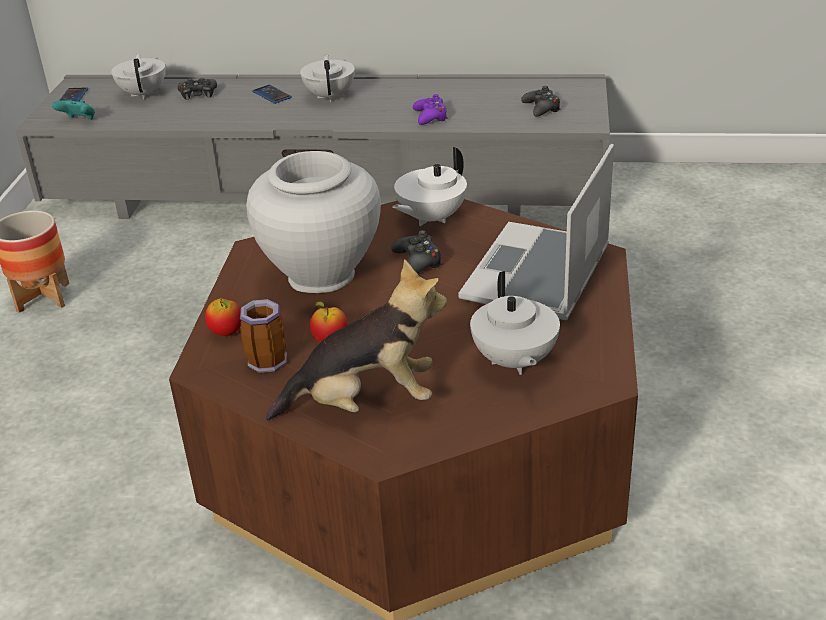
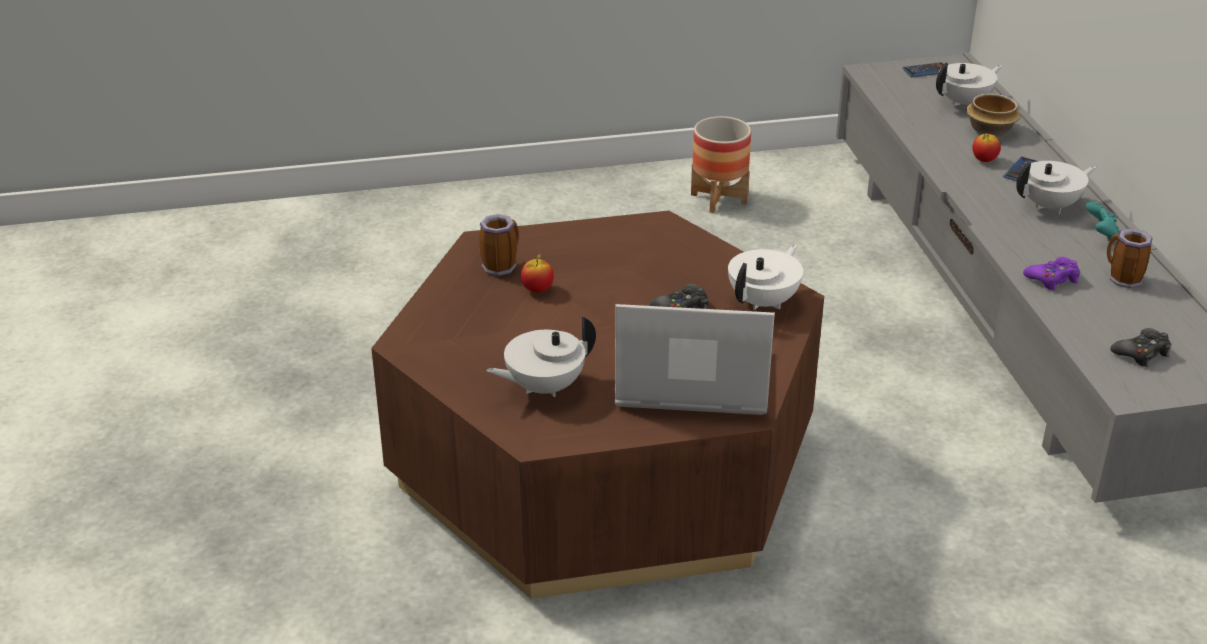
camera: 70 degrees right, 0 degrees up
turquoise game controller [52,100,95,120] -> turquoise game controller moved to [1086,202,1120,241]
black game controller [178,78,217,100] -> bowl [966,94,1020,137]
apple [205,298,241,336] -> apple moved to [972,133,1001,162]
white vase [246,151,381,293] -> none
plush toy [266,259,447,421] -> none
white teapot [392,147,467,226] -> white teapot turned 105 degrees clockwise [728,244,803,310]
none -> mug [1107,228,1152,288]

